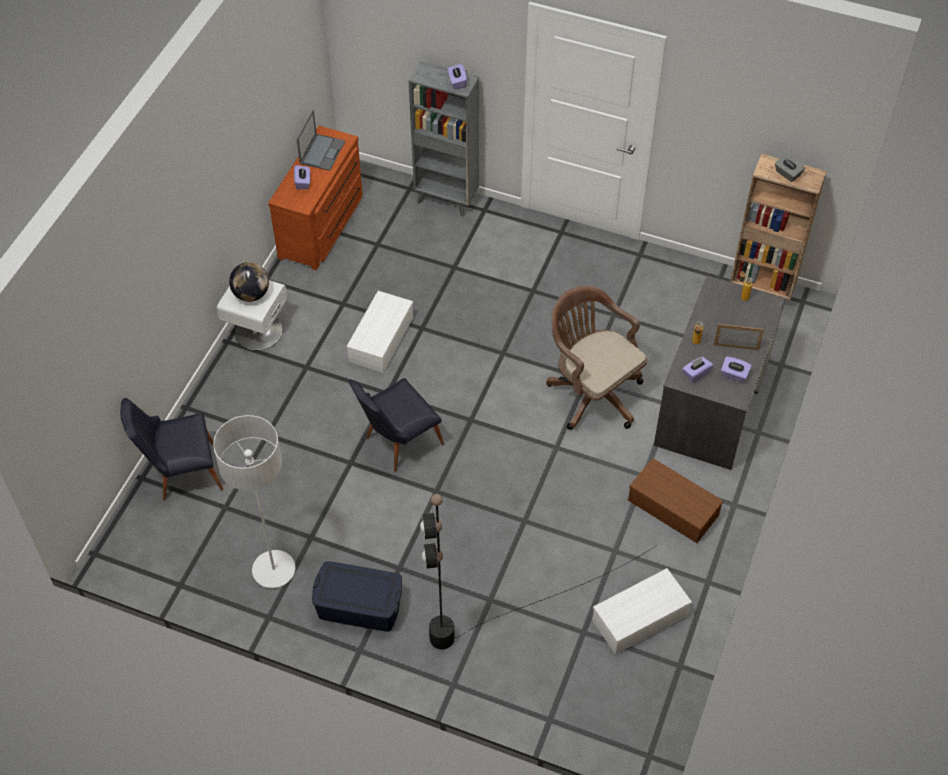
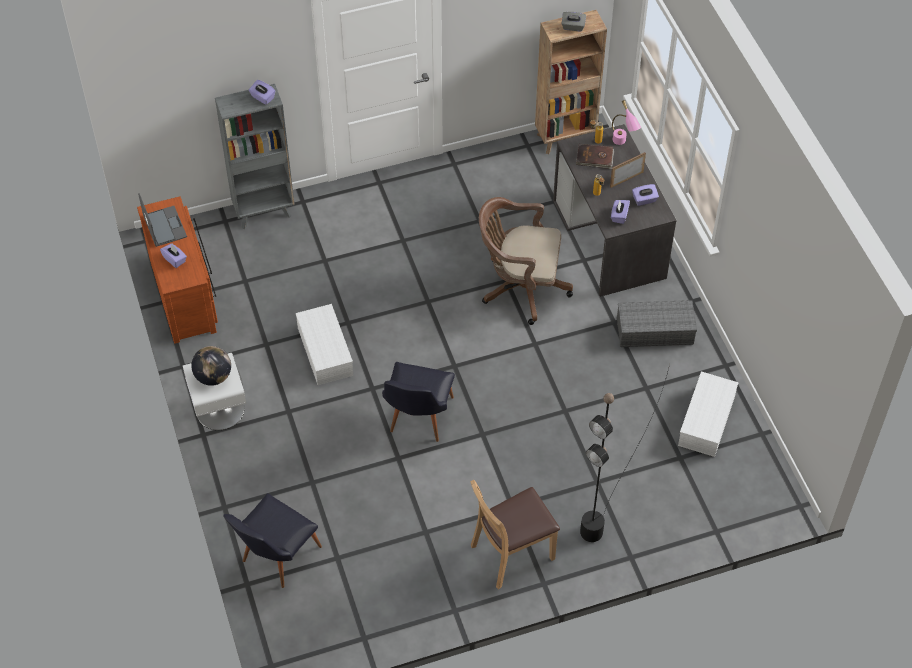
camera: 40 degrees left, 0 degrees up
grey floor lamp [213,415,295,588] -> none
blue storage box [312,561,402,632] -> brown chair [470,480,560,590]
brown storage box [628,458,723,543] -> grey storage box [617,300,697,347]
none -> brown book [576,144,614,169]
none -> pink table lamp [612,100,641,145]

